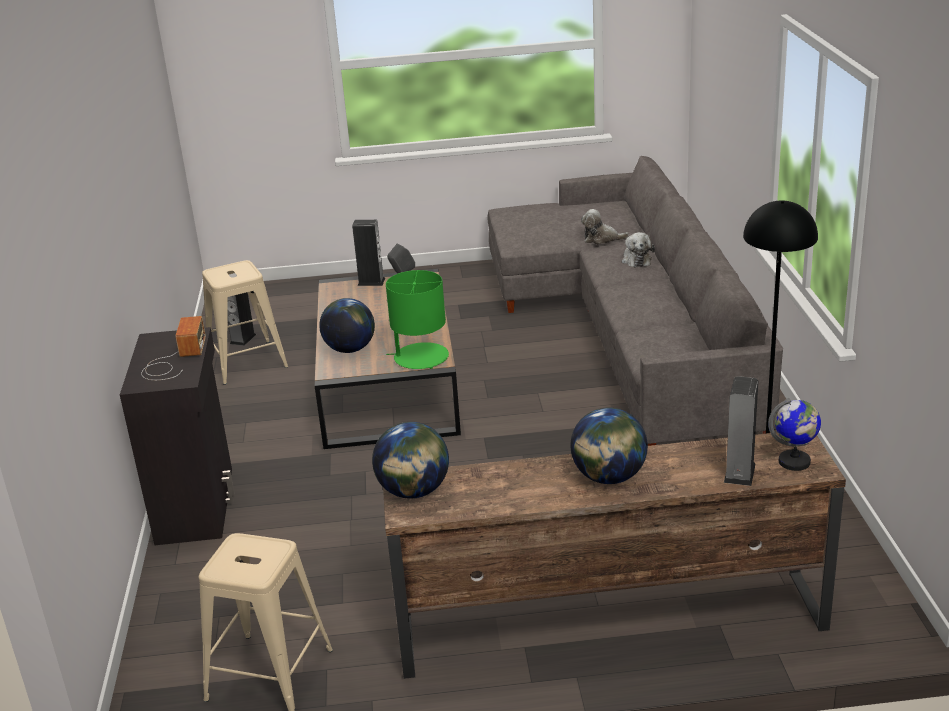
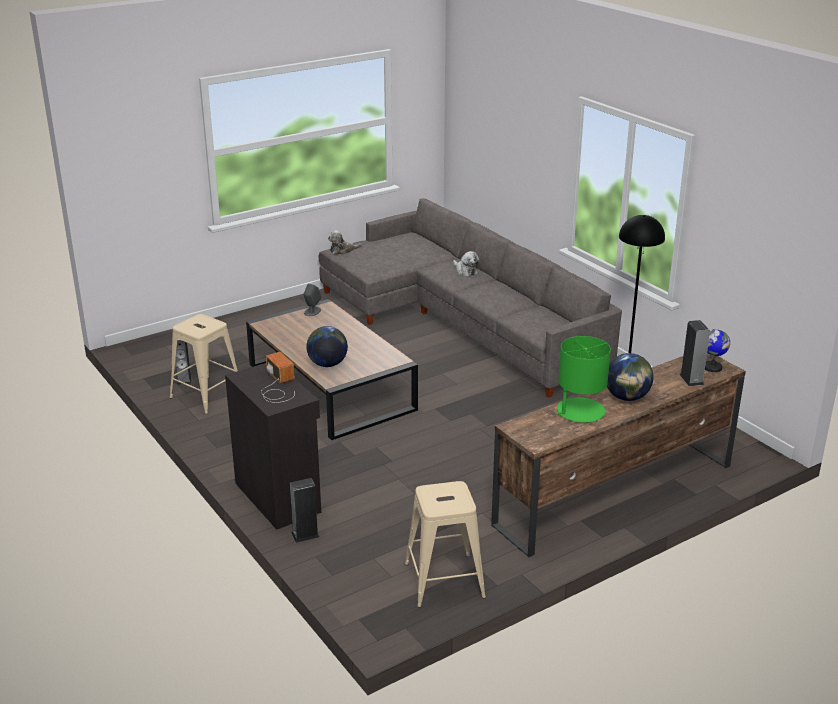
camera: 30 degrees left, 0 degrees up
speaker [352,220,385,286] -> speaker moved to [290,478,319,543]
globe [372,422,449,499] -> none
green table lamp [386,270,449,369] -> green table lamp moved to [554,336,611,423]
plush toy [581,209,629,245] -> plush toy moved to [328,230,361,255]

